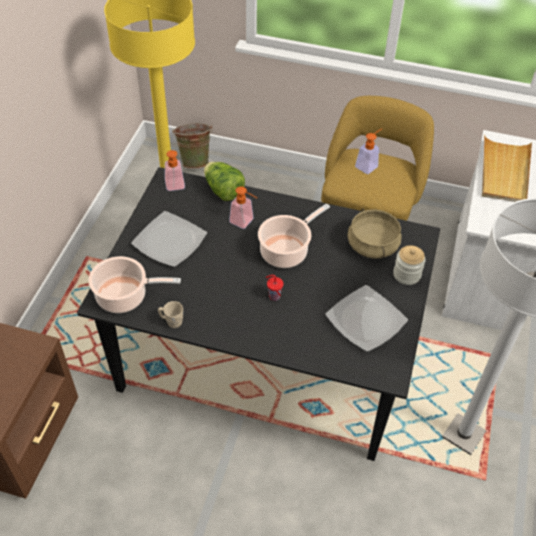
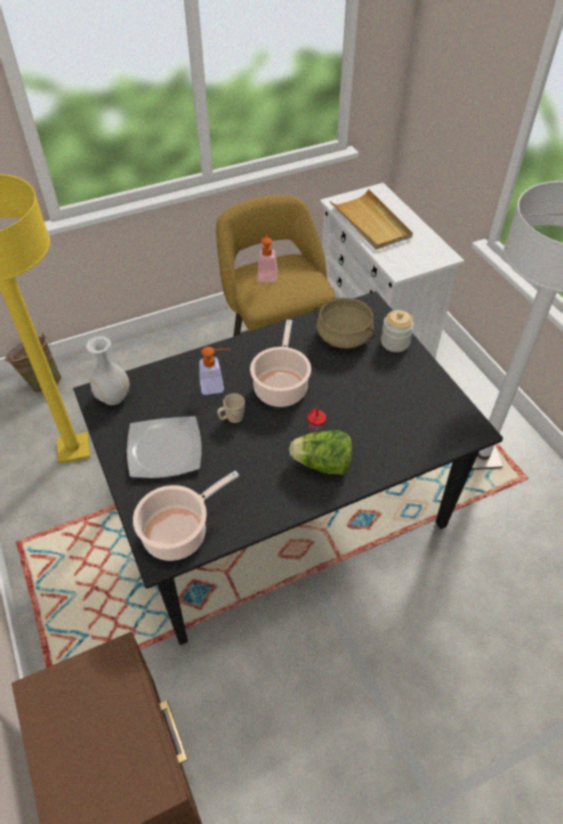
camera: 40 degrees left, 0 degrees up
beige mug [158,301,183,328] -> beige mug moved to [217,393,245,423]
soap dispenser [165,150,185,191] -> white vase [86,336,130,405]
lettuce [204,162,245,201] -> lettuce moved to [289,430,352,475]
plate [325,285,408,352] -> none

